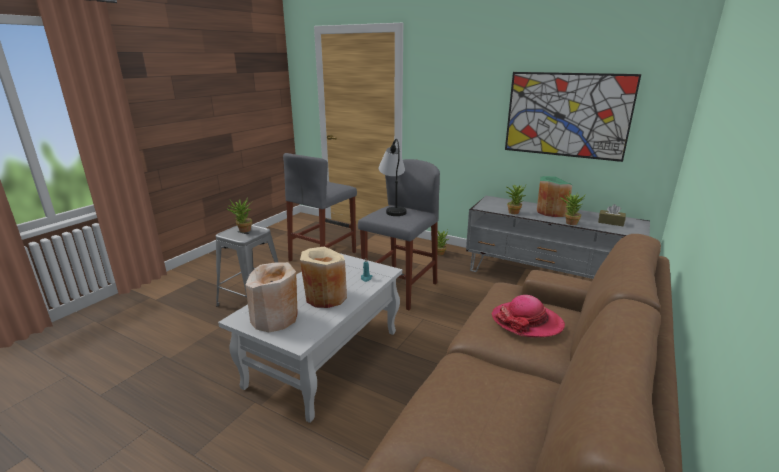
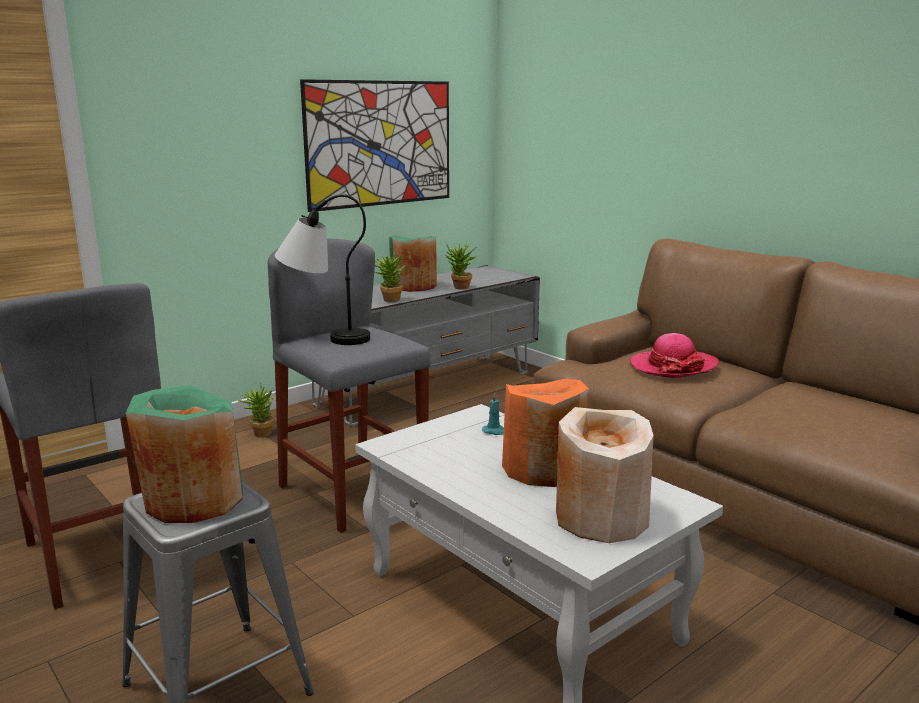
camera: 70 degrees left, 5 degrees down
potted plant [226,198,252,232] -> green vase [126,385,243,523]
beige vase [300,247,347,308] -> orange vase [502,379,589,487]
brown tissue box [598,204,626,226] -> none

